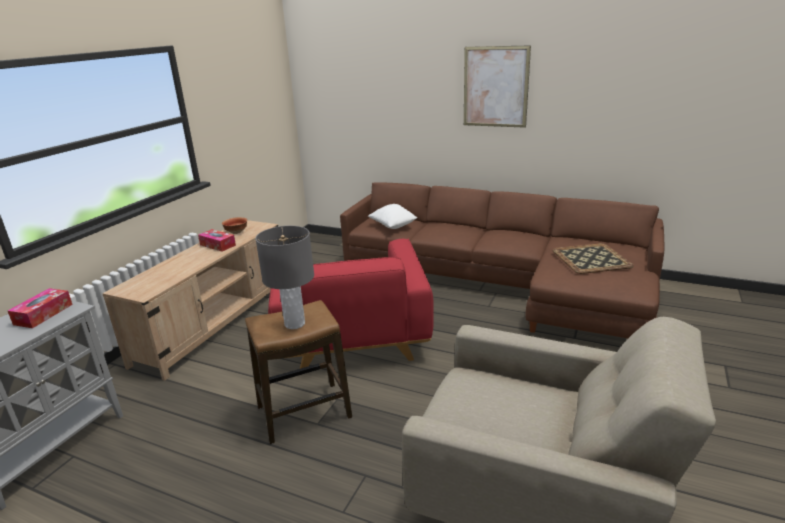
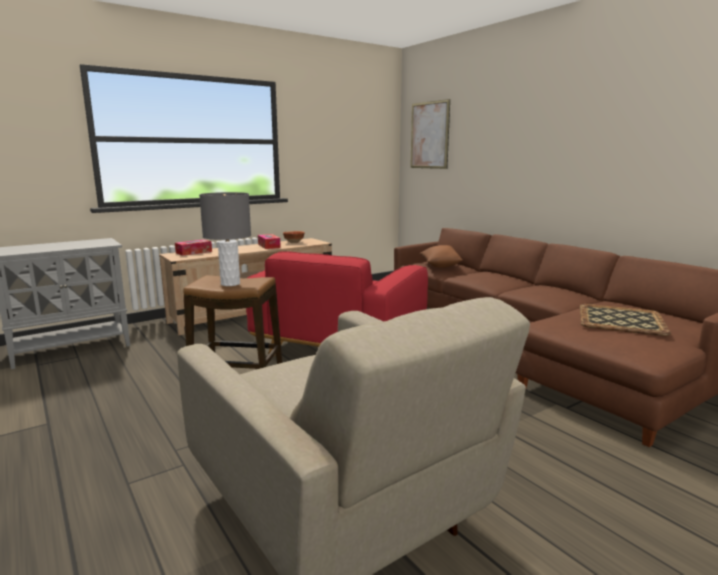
camera: 30 degrees right, 10 degrees down
tissue box [8,288,73,328] -> tissue box moved to [175,239,212,256]
white pillow [368,204,417,229] -> brown pillow [419,245,463,268]
picture [464,45,531,128] -> picture moved to [410,99,450,169]

